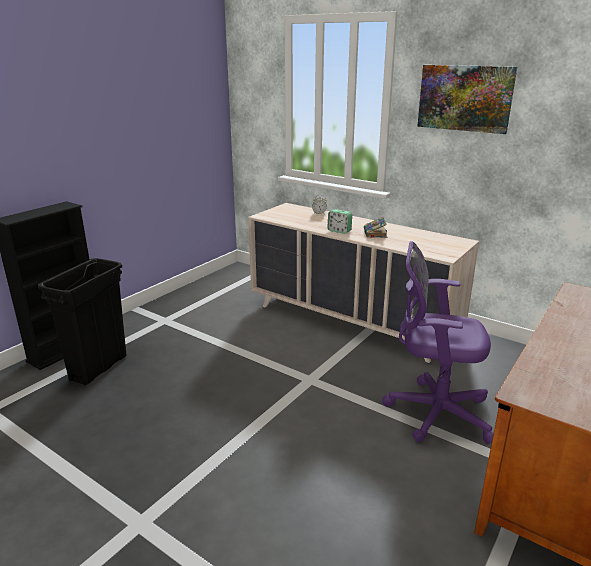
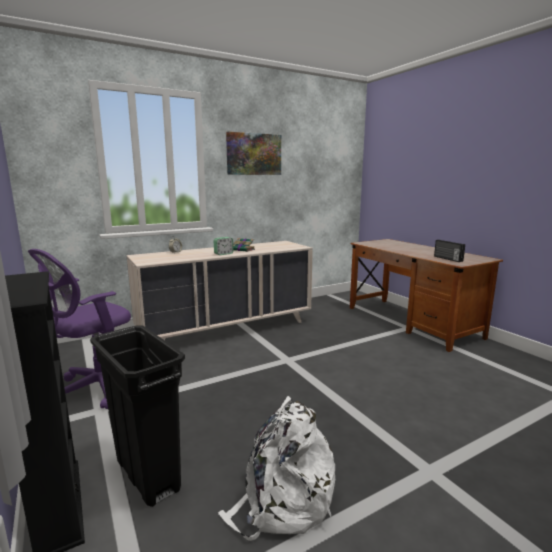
camera: 65 degrees left, 10 degrees down
purple office chair [382,241,493,444] -> purple office chair moved to [28,249,131,409]
none -> white backpack [218,396,335,541]
none -> radio [434,240,465,262]

